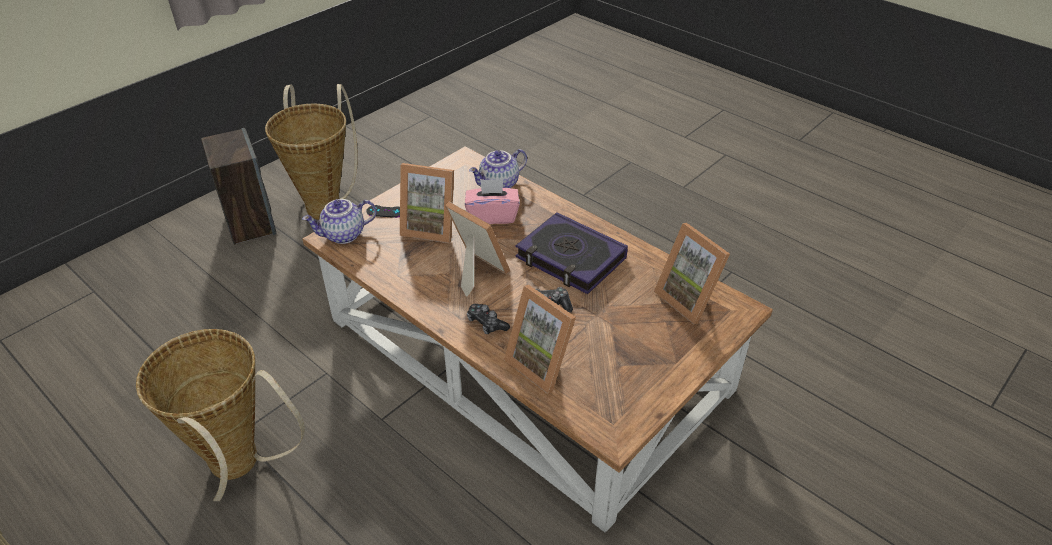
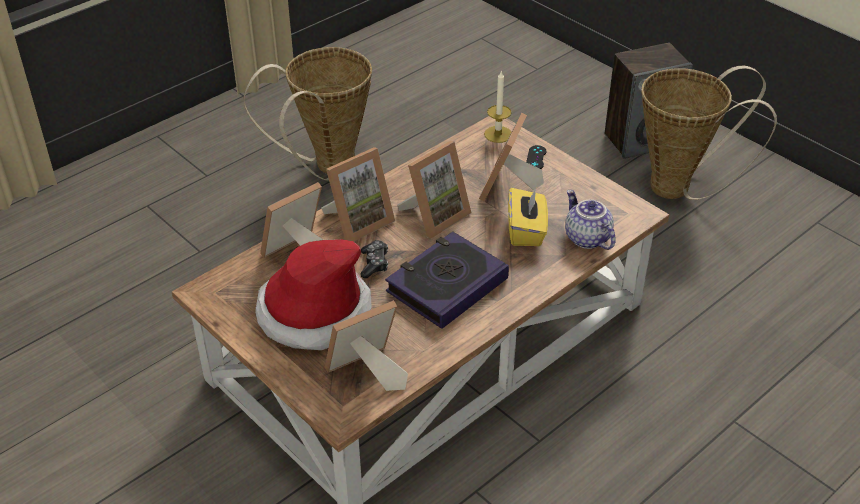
camera: 95 degrees right, 0 degrees up
teapot [302,199,377,244] -> candle [484,71,511,143]
pink tissue box [465,179,520,224] -> yellow tissue box [508,188,548,246]
game controller [467,304,510,334] -> picture frame [321,147,395,242]
none -> hat [255,239,372,350]

